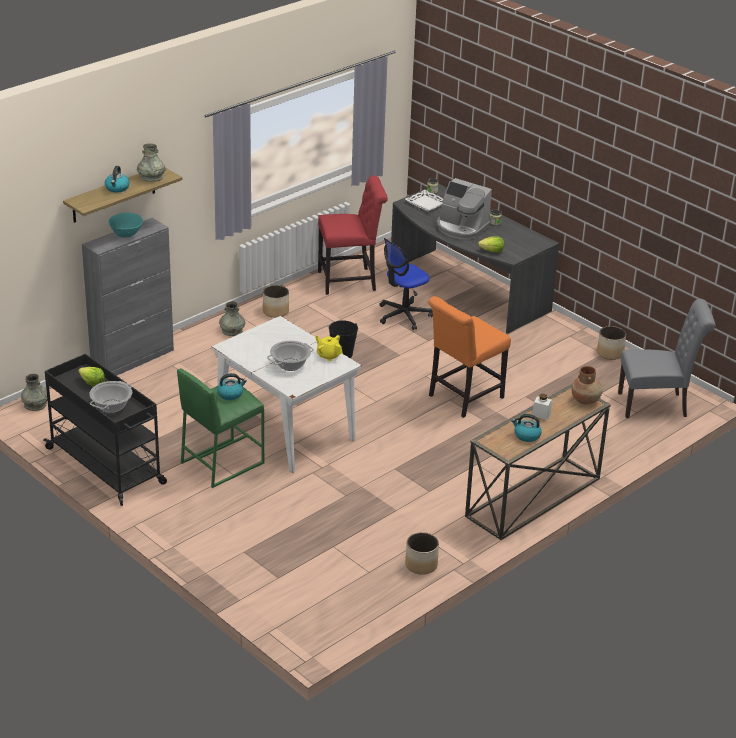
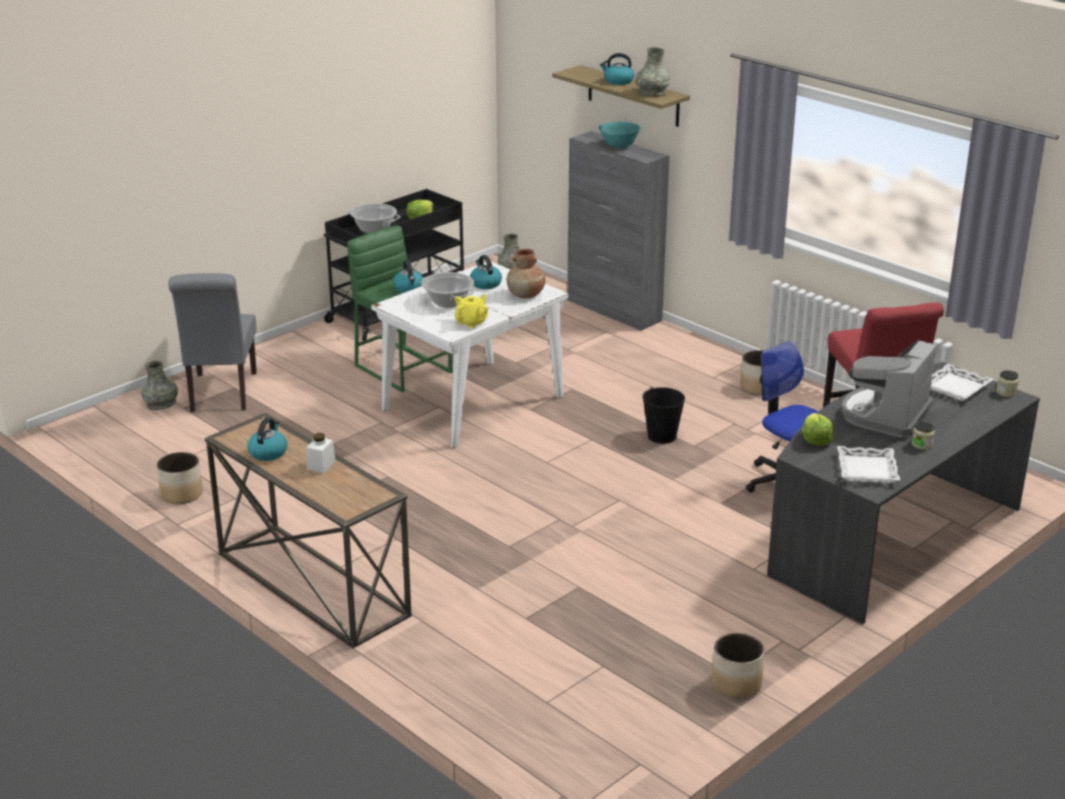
camera: 90 degrees right, 5 degrees down
grey vase [219,301,245,336] -> grey vase moved to [141,361,178,410]
orange chair [428,296,511,418] -> none
brown vase [571,366,602,405] -> brown vase moved to [507,249,545,298]
grey chair [618,299,716,418] -> grey chair moved to [168,273,257,412]
none -> kettle [470,255,502,289]
none -> white tray [837,446,900,483]

